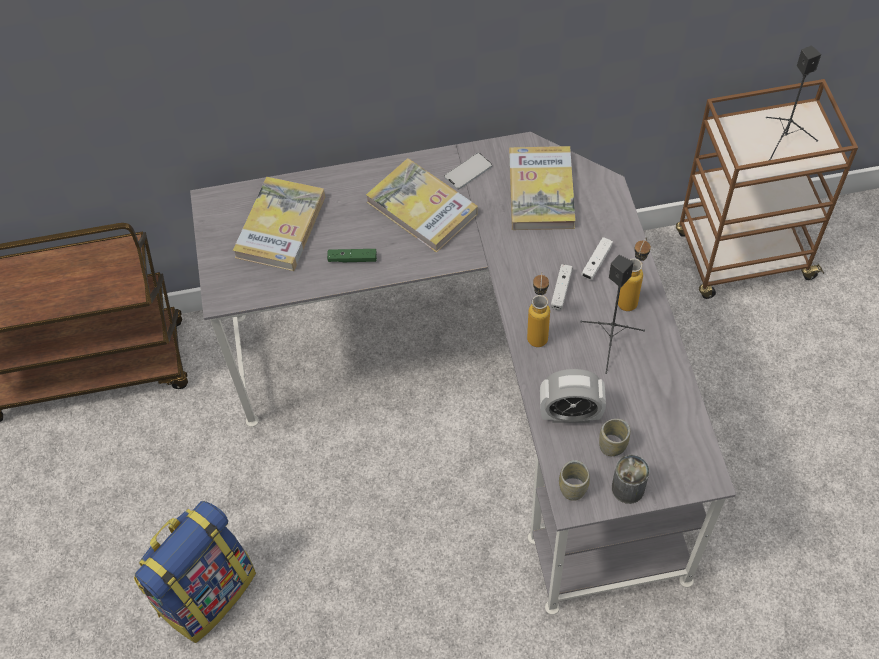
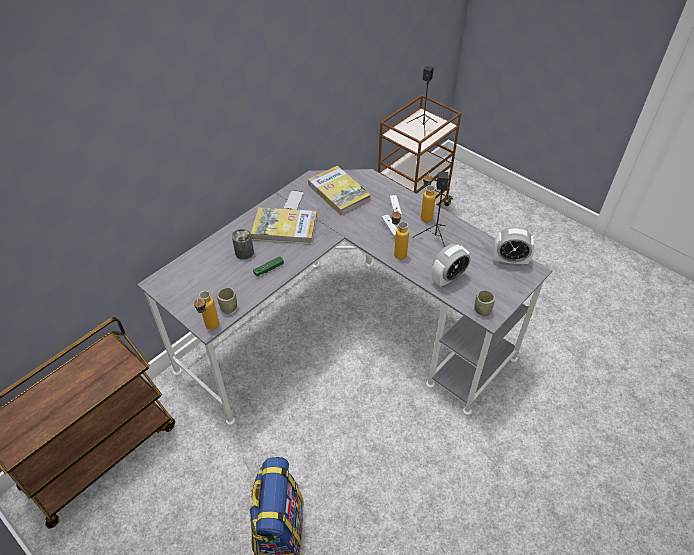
camera: 40 degrees left, 10 degrees down
book [233,177,325,271] -> none
cup [599,419,630,456] -> cup moved to [217,287,237,314]
can [612,454,650,504] -> can moved to [232,229,254,260]
none -> bottle [194,291,219,330]
none -> alarm clock [494,227,535,266]

